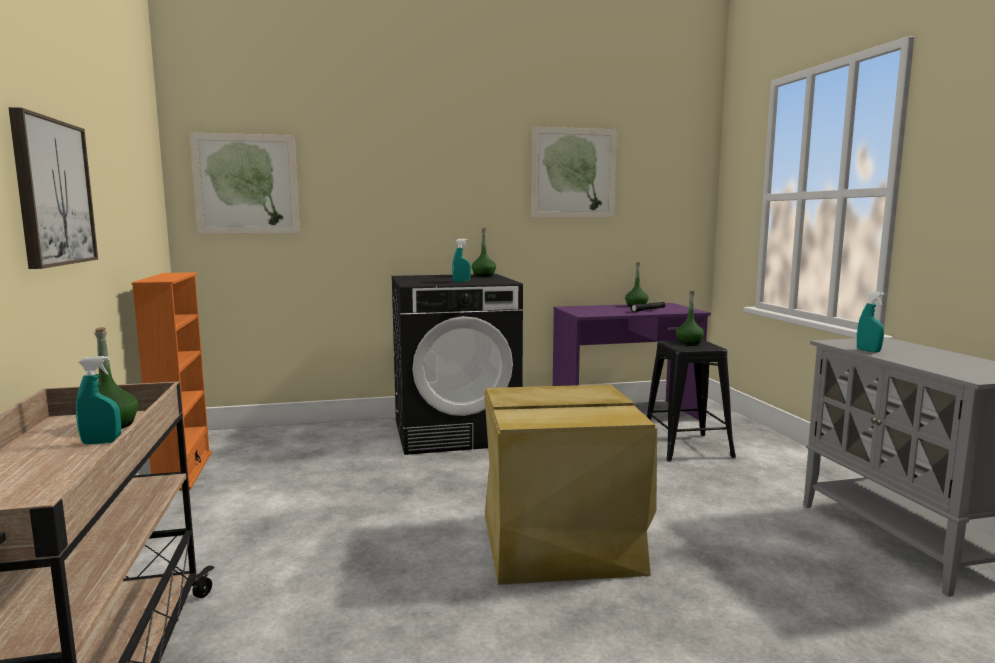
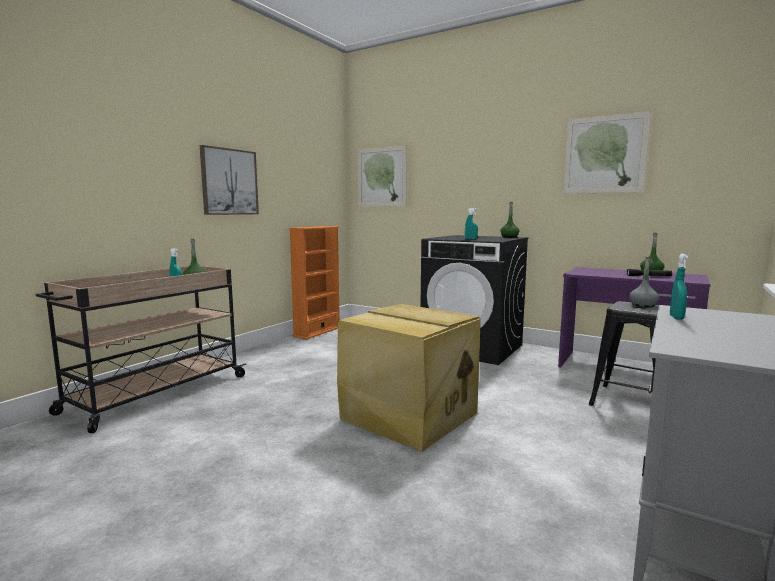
camera: 45 degrees right, 0 degrees up
green bottle [676,291,704,344] -> grey bottle [630,257,659,307]

